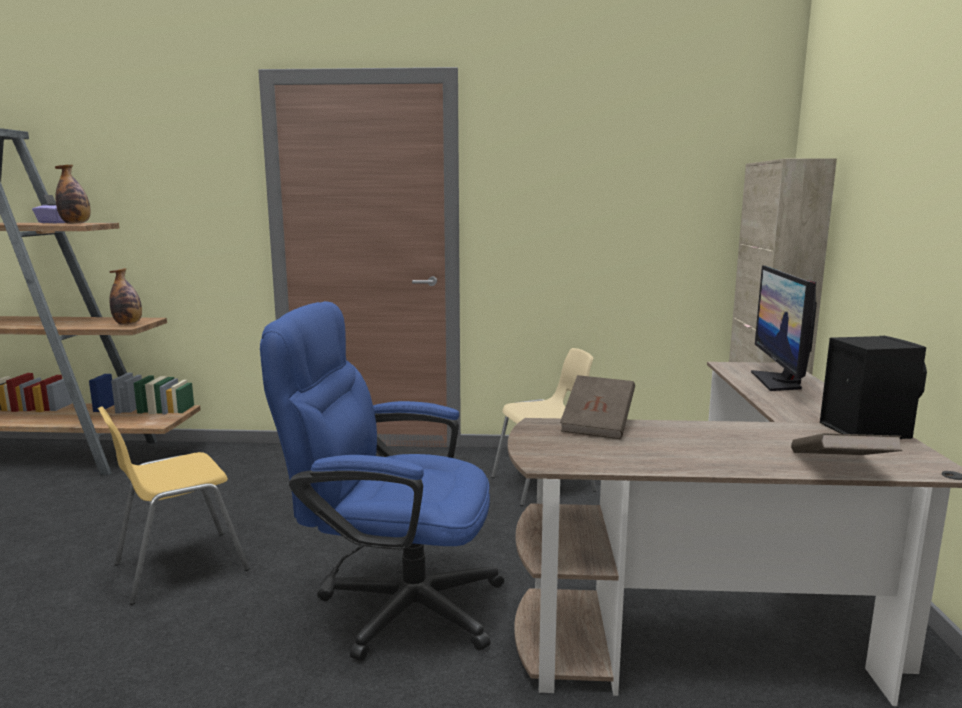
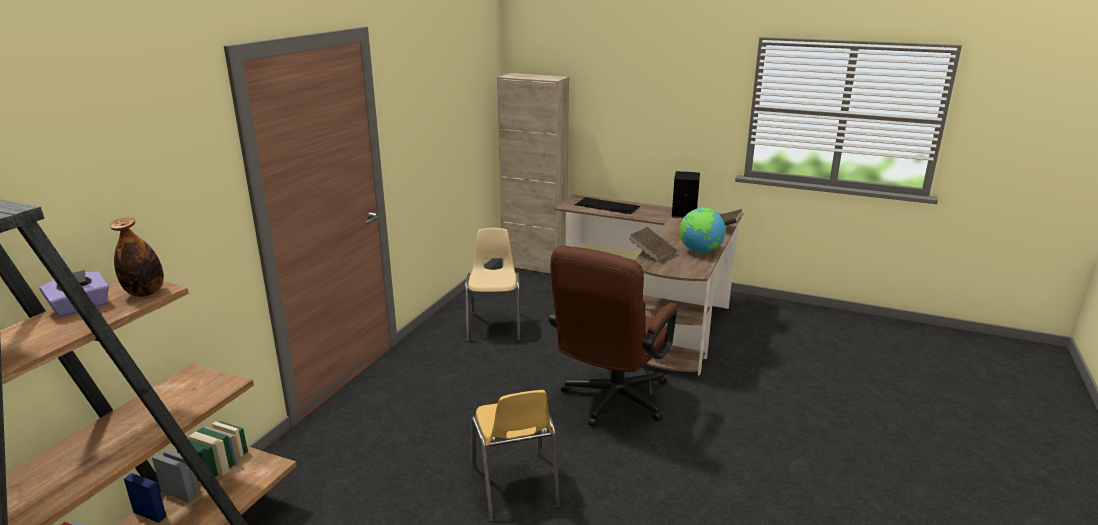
camera: 70 degrees left, 10 degrees up
bottle [109,268,142,325] -> none
blue office chair [260,301,504,661] -> brown office chair [549,246,677,427]
monitor [751,265,817,391] -> keyboard [575,198,640,214]
none -> globe [679,208,726,253]

